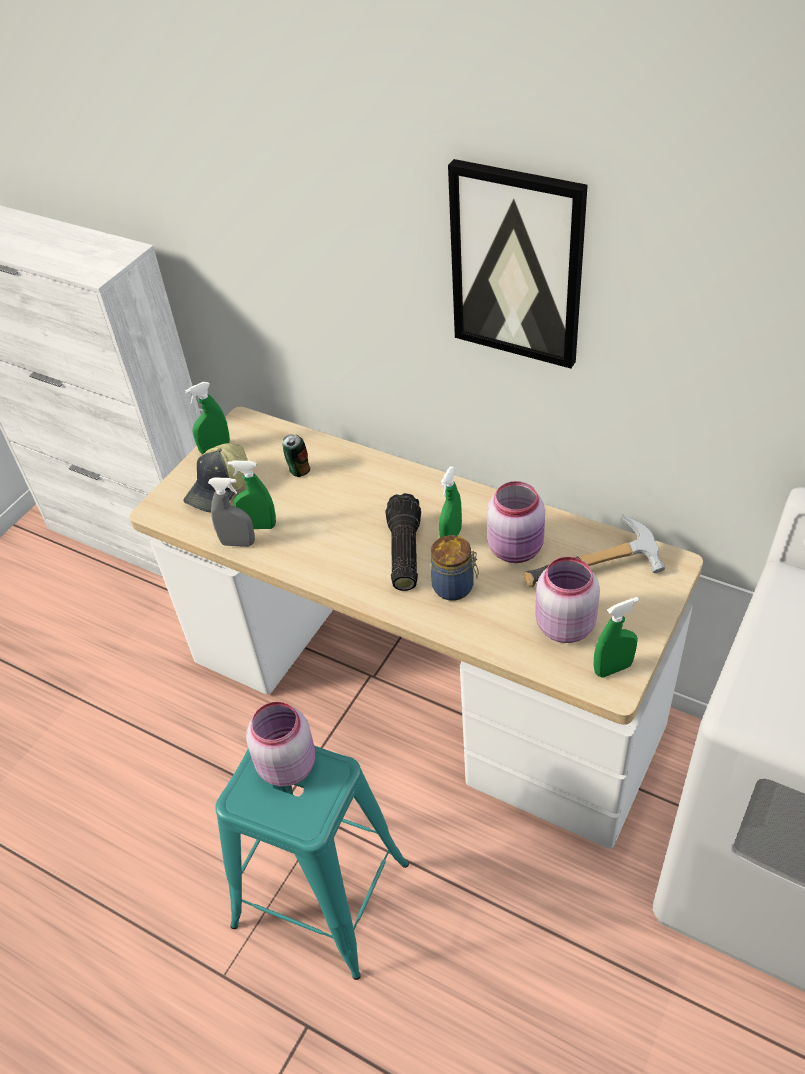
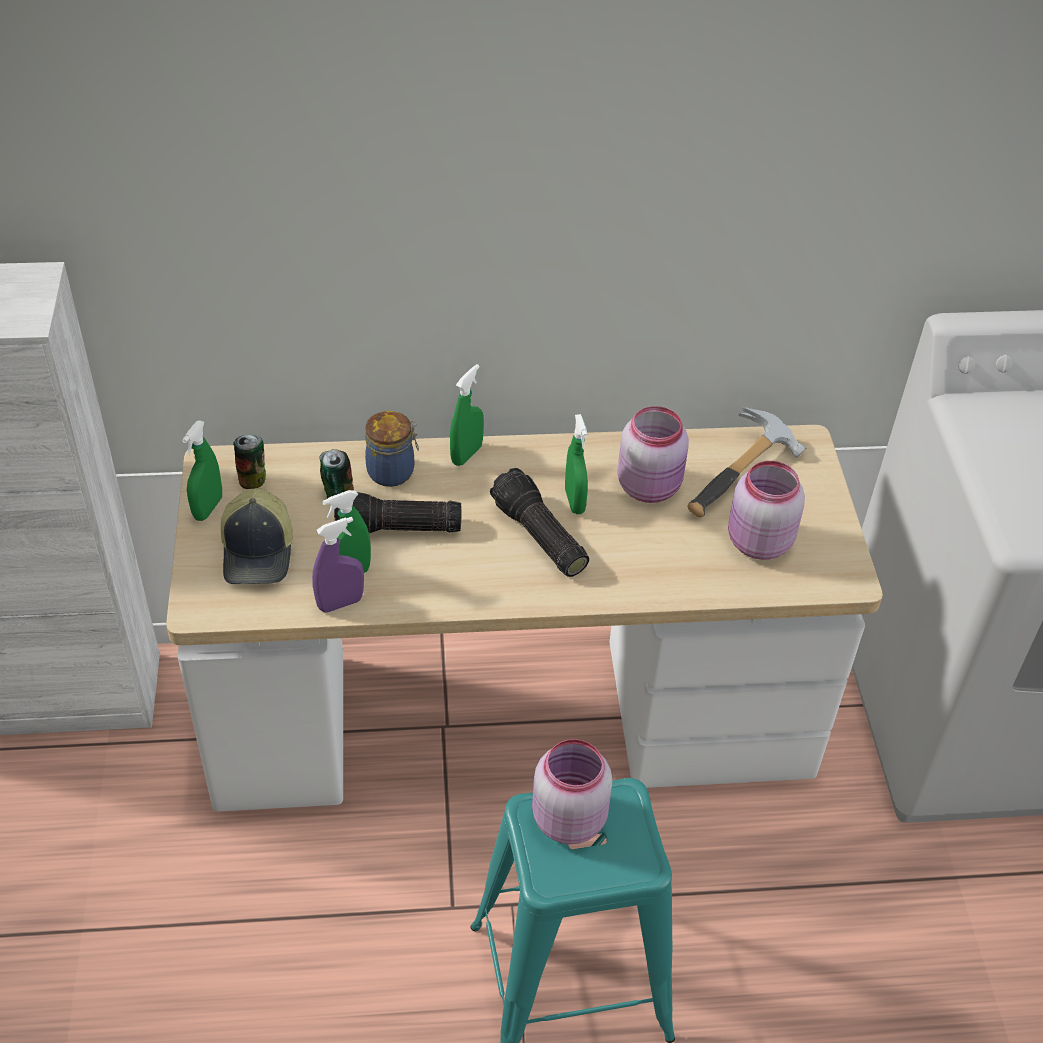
camera: 40 degrees left, 0 degrees up
grey spray bottle [208,477,255,547] -> purple spray bottle [312,517,364,613]
jar [431,535,479,601] -> jar moved to [365,411,419,487]
picture [448,159,588,369] -> none
green spray bottle [594,597,639,678] -> green spray bottle moved to [450,364,484,466]
none -> can [233,435,266,489]
none -> flashlight [334,492,462,533]

